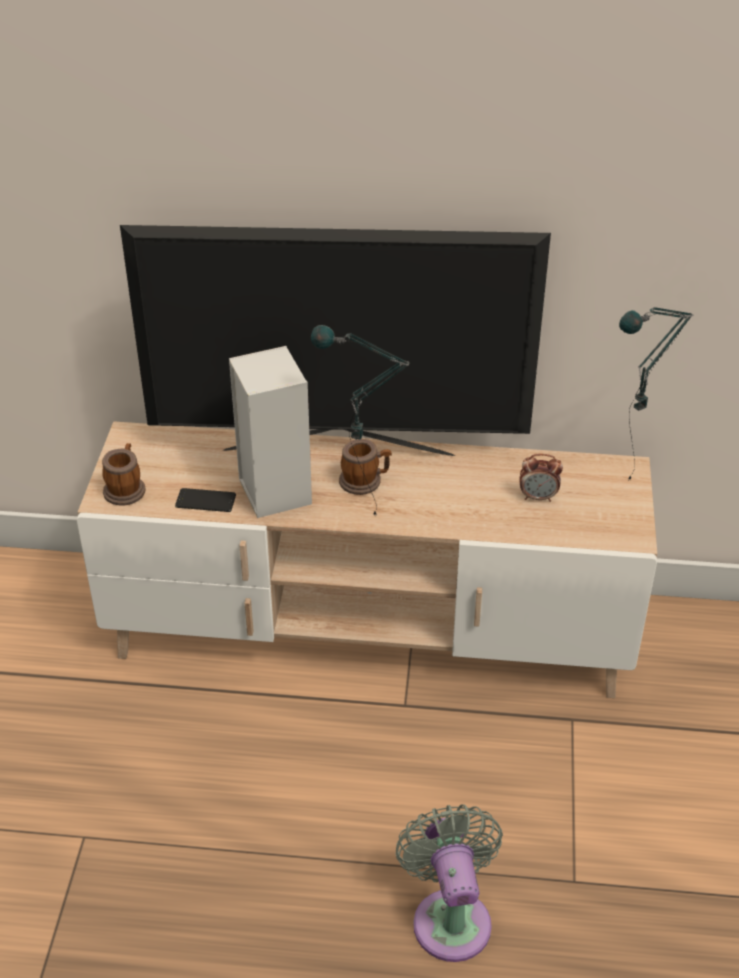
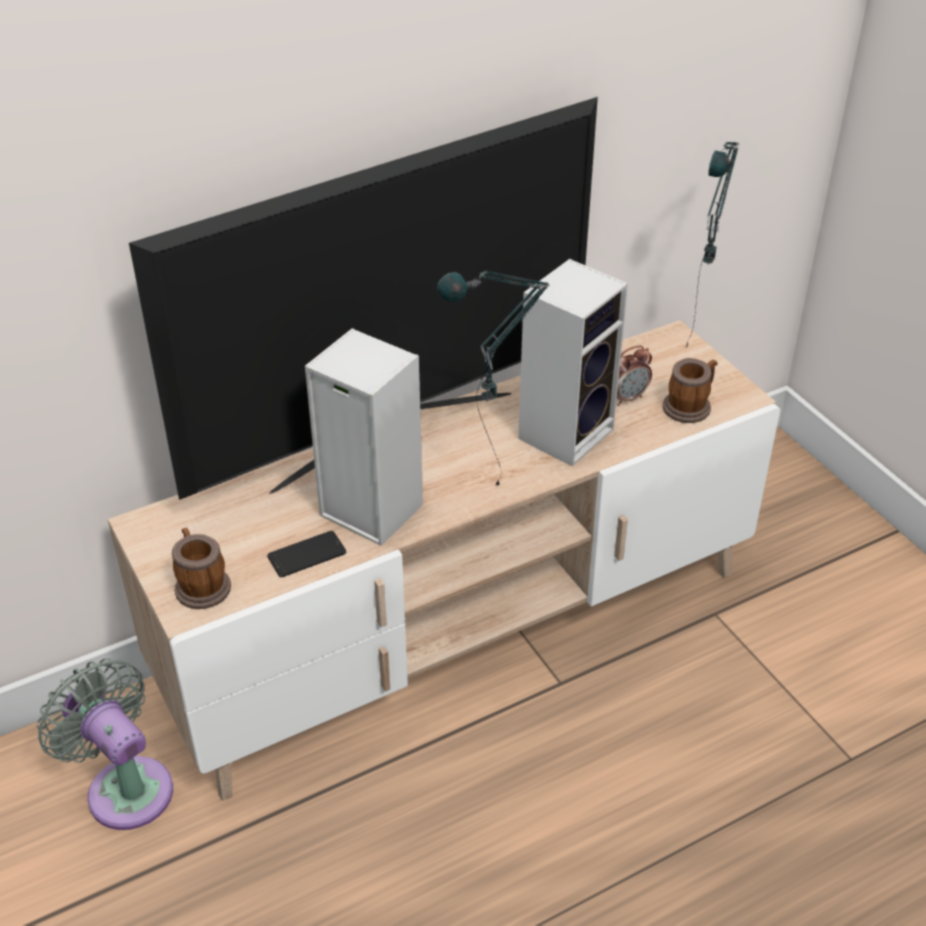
camera: 35 degrees left, 0 degrees up
mug [339,439,392,495] -> mug moved to [663,358,718,423]
grey fan [395,804,503,962] -> grey fan moved to [37,658,173,830]
none -> speaker [518,259,628,467]

